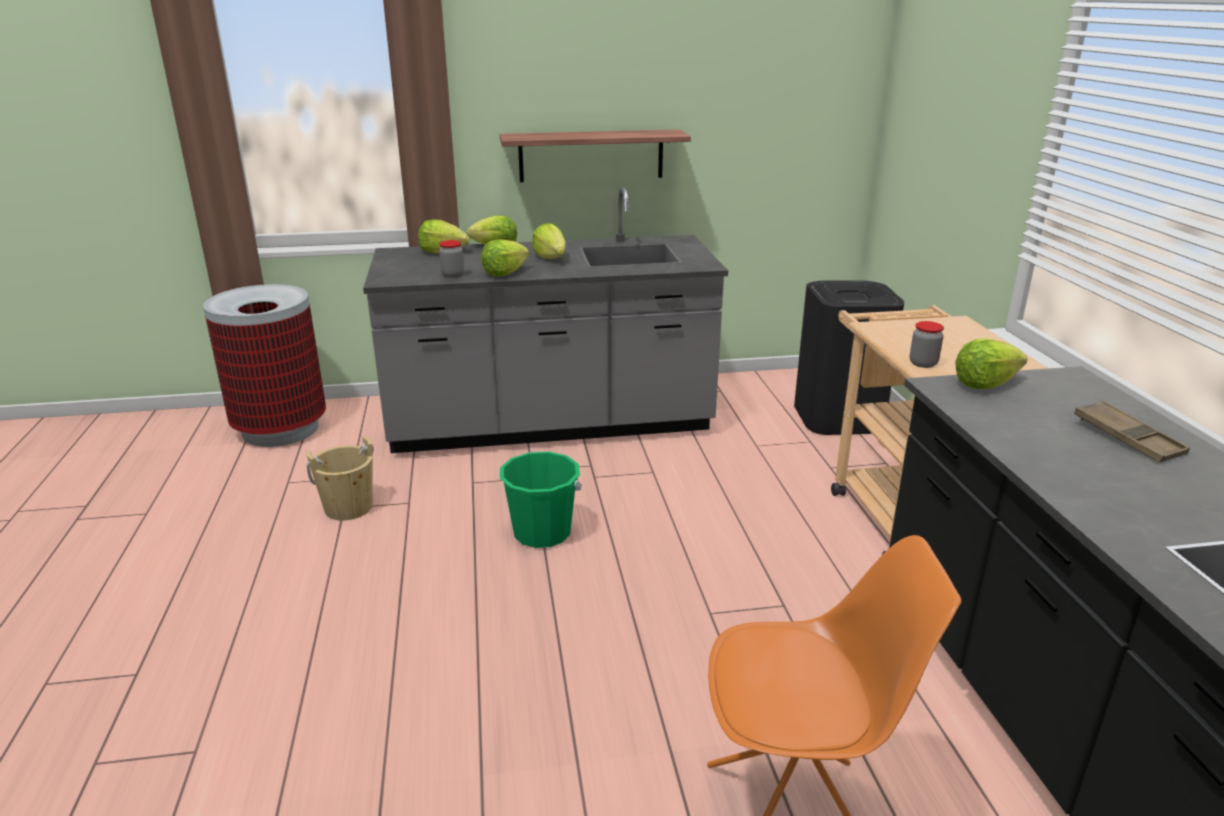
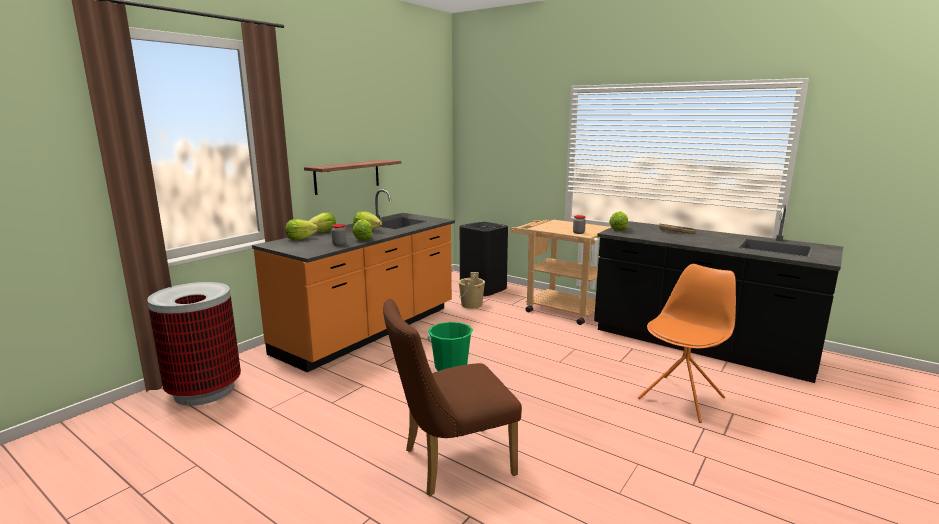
camera: 45 degrees left, 10 degrees down
beige bucket [306,436,374,520] -> beige bucket moved to [459,272,485,309]
grey counter [363,187,728,453] -> orange counter [252,189,455,372]
none -> brown chair [383,299,522,496]

